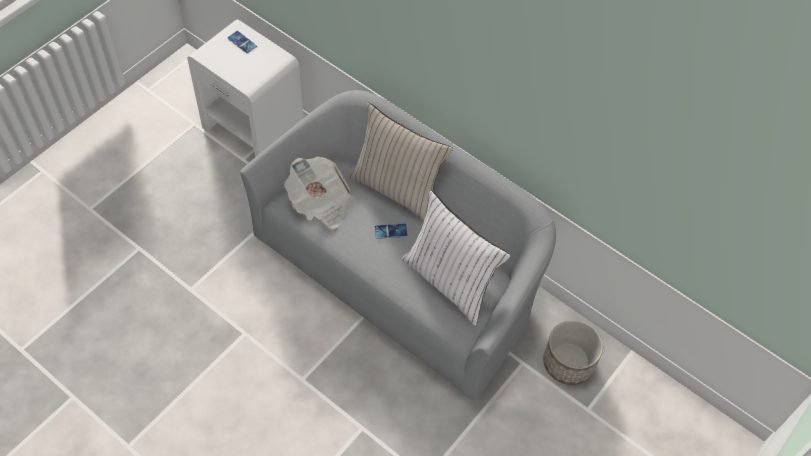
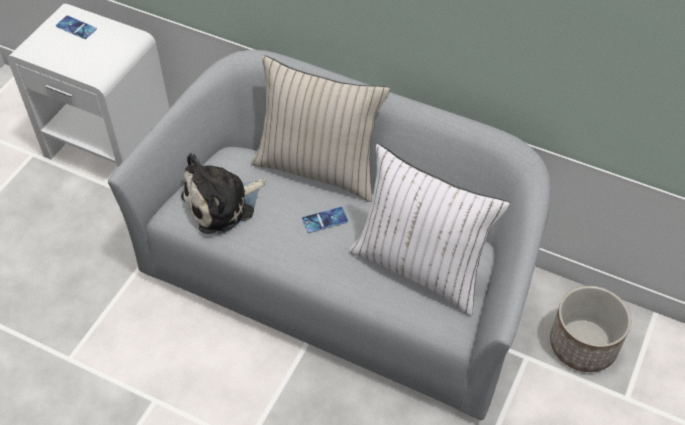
camera: 10 degrees left, 5 degrees down
newspaper [284,157,354,229] -> plush toy [181,153,266,235]

